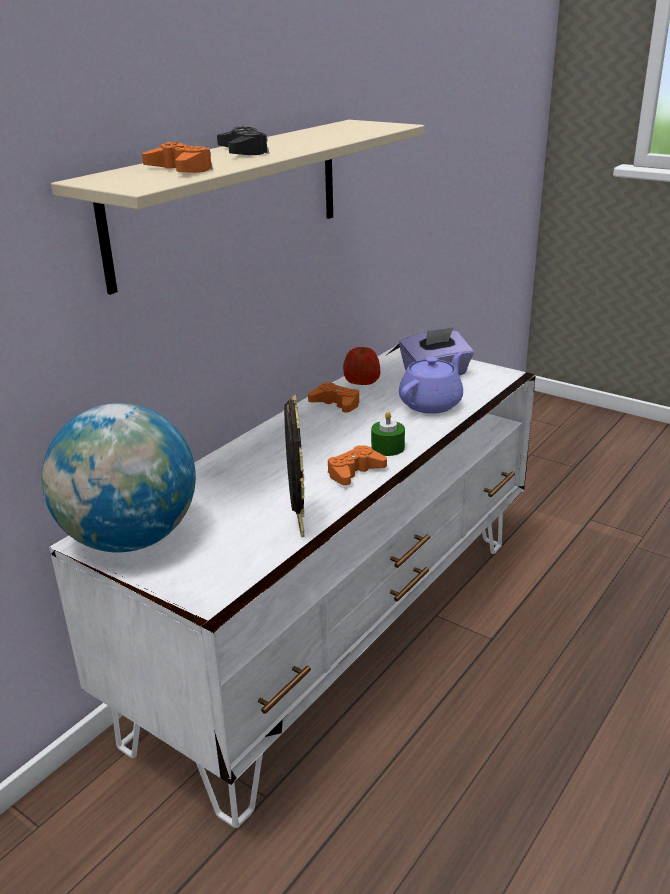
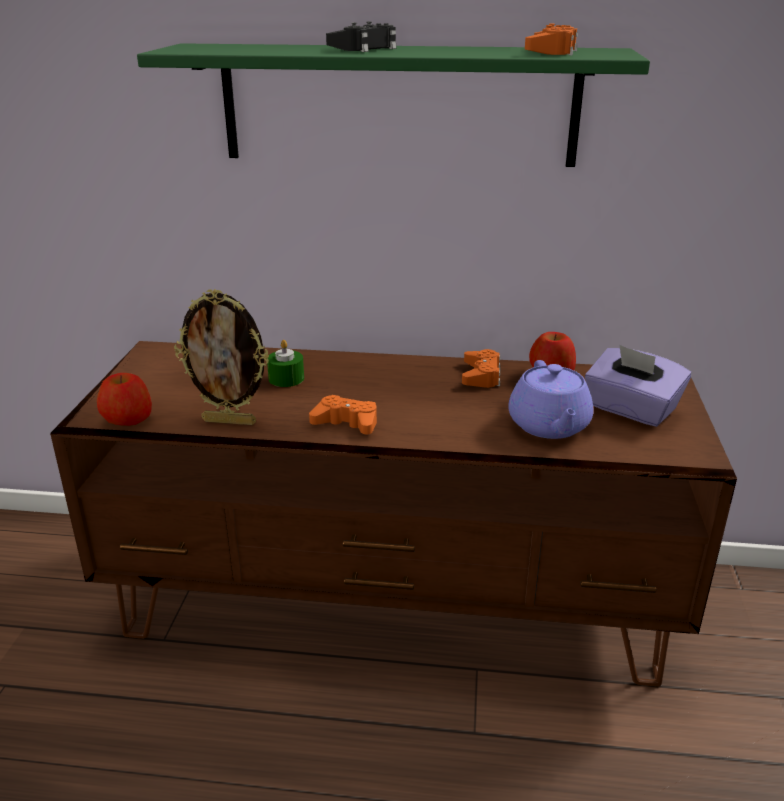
camera: 60 degrees right, 0 degrees up
globe [42,403,196,553] -> none
white tv stand [49,344,536,828] -> brown tv stand [50,341,737,687]
beige shelf [51,120,425,295] -> green shelf [137,43,650,167]
orange game controller [142,142,213,173] -> orange game controller moved to [525,24,578,55]
picture frame [284,395,305,537] -> picture frame turned 45 degrees clockwise [174,289,269,425]
green candle [371,412,405,456] -> green candle moved to [267,340,304,387]
purple teapot [399,351,463,414] -> purple teapot turned 75 degrees clockwise [508,360,594,439]
none -> apple [97,373,152,426]

